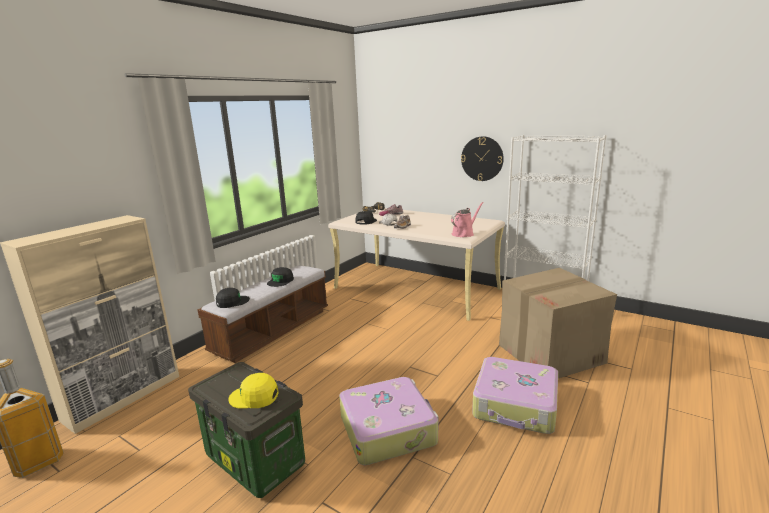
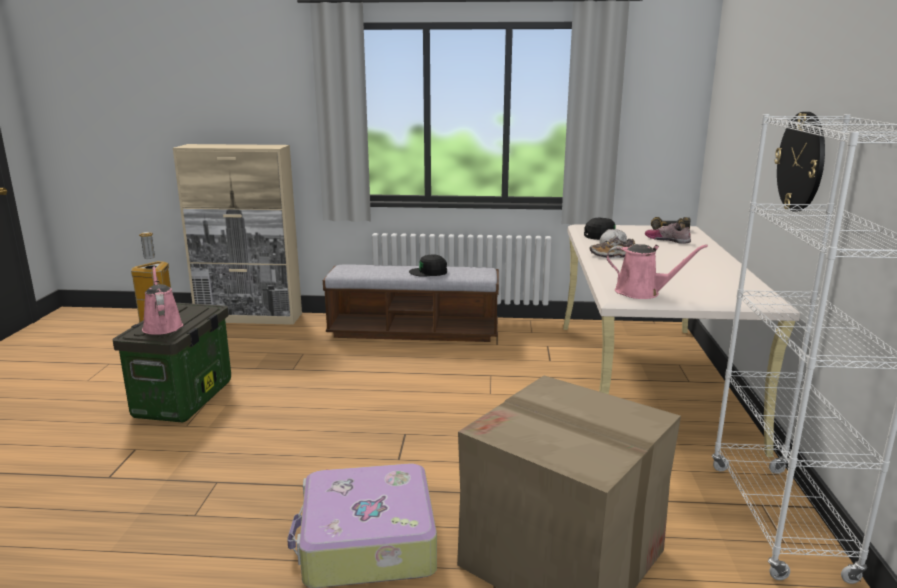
camera: 60 degrees right, 0 degrees up
black cap [216,288,250,308] -> none
yellow cap [228,373,278,408] -> pink watering can [142,266,183,335]
suitcase [339,377,439,465] -> none

